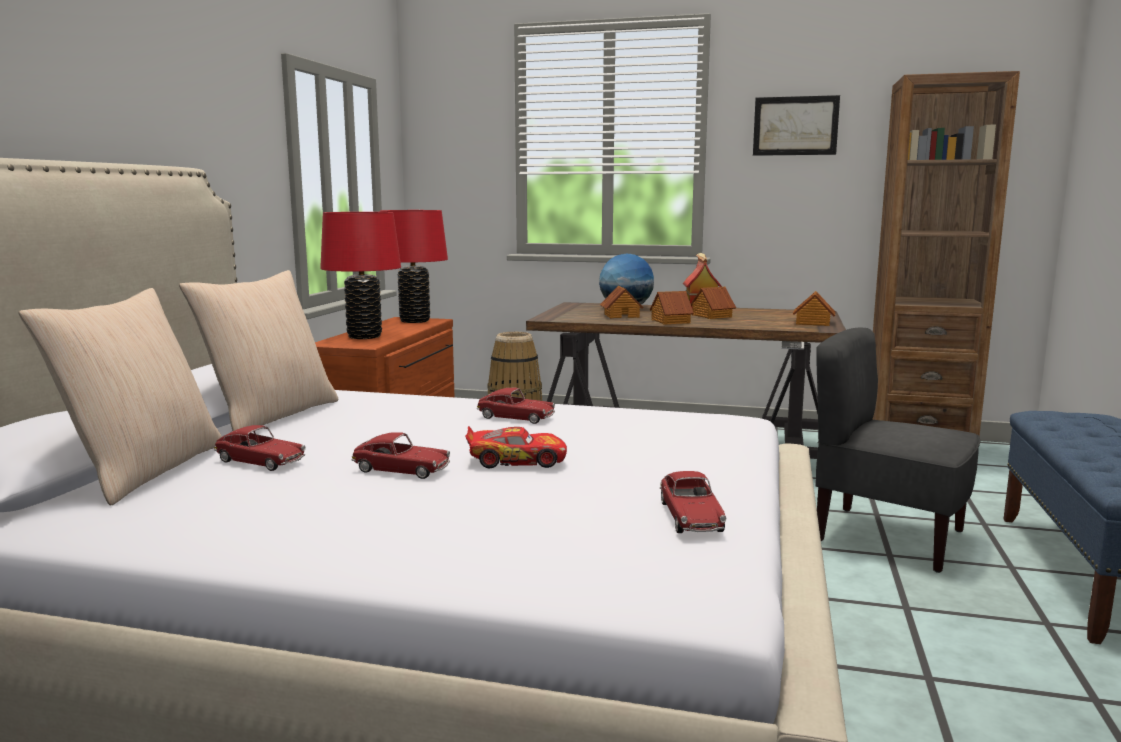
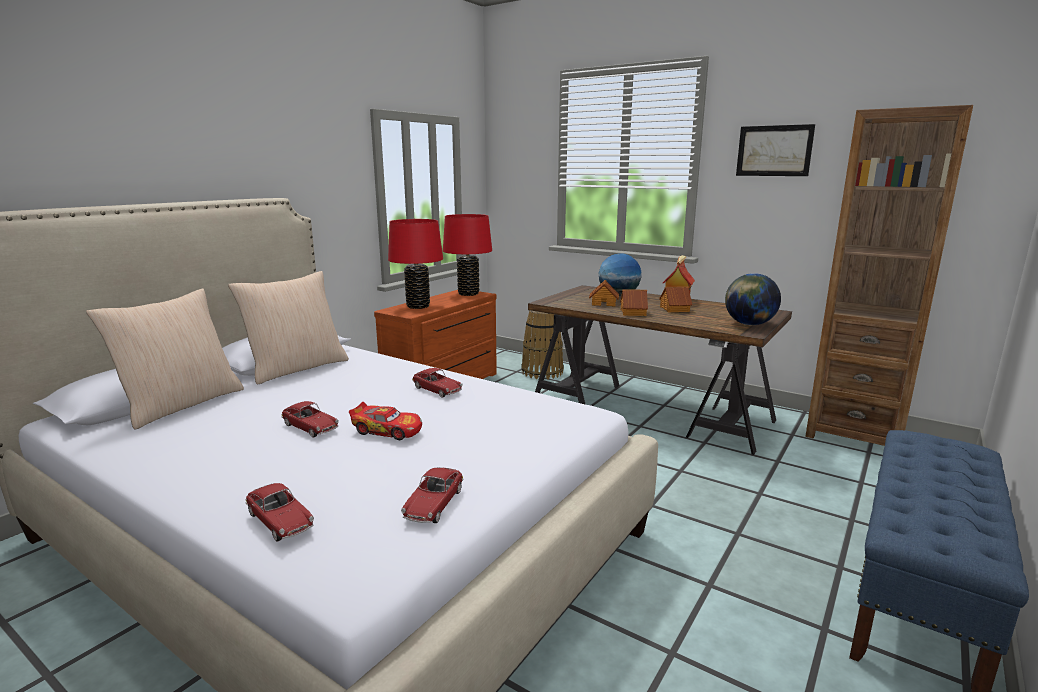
camera: 20 degrees right, 5 degrees up
toy car [214,425,305,471] -> toy car moved to [245,483,314,542]
toy house [793,291,835,326] -> globe [725,273,781,325]
grey chair [815,328,981,573] -> none

